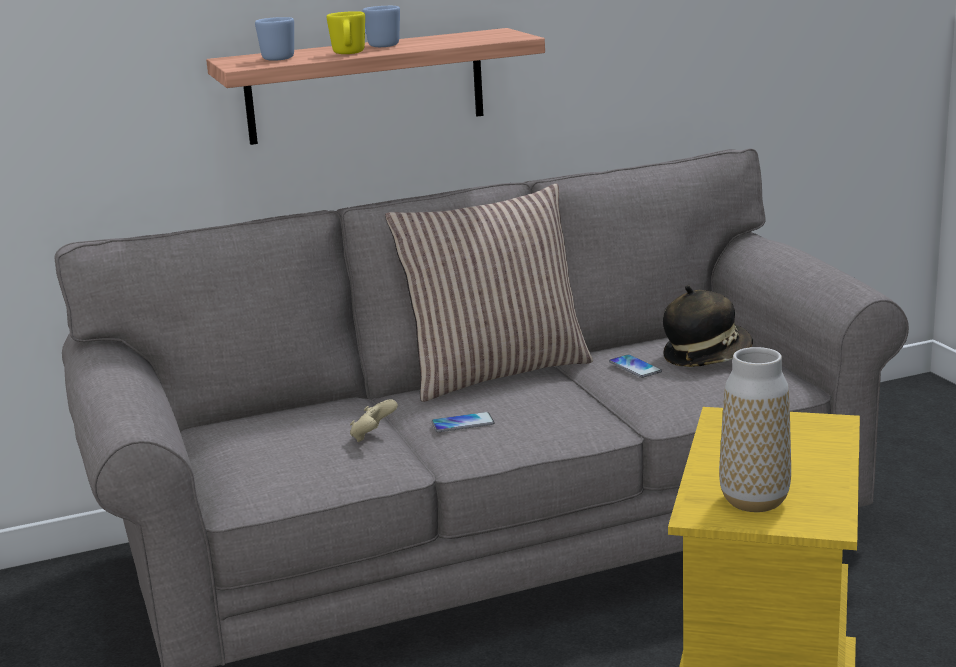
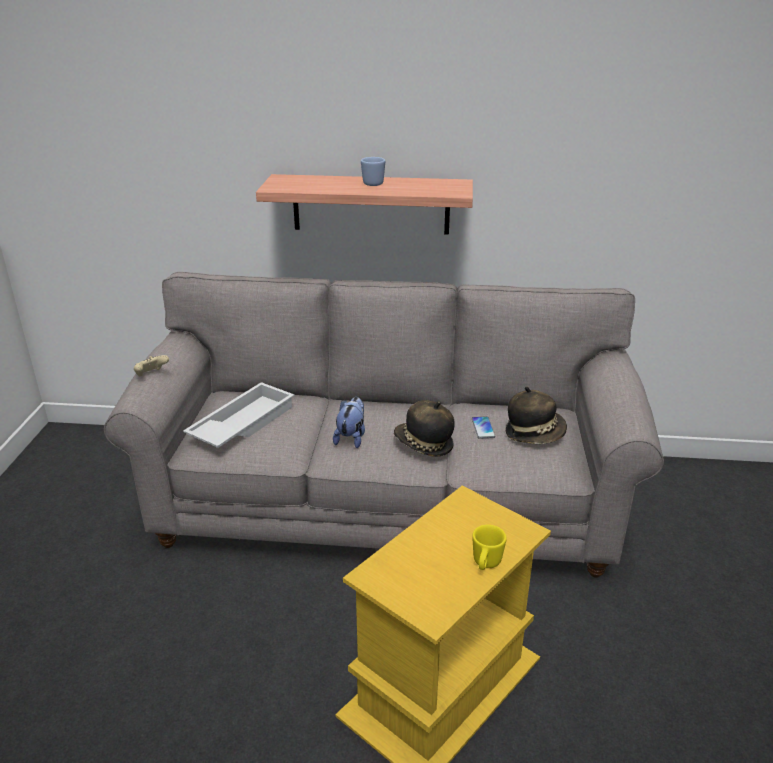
camera: 25 degrees right, 10 degrees up
blue mug [255,17,294,61] -> none
yellow mug [327,11,365,54] -> yellow mug moved to [472,525,507,570]
beige game controller [350,399,398,442] -> beige game controller moved to [134,355,169,376]
pillow [385,184,593,402] -> none
phone [431,412,495,432] -> plush toy [333,397,365,448]
vase [719,347,791,512] -> none
none -> white tray [183,382,295,448]
none -> hat [394,400,454,457]

